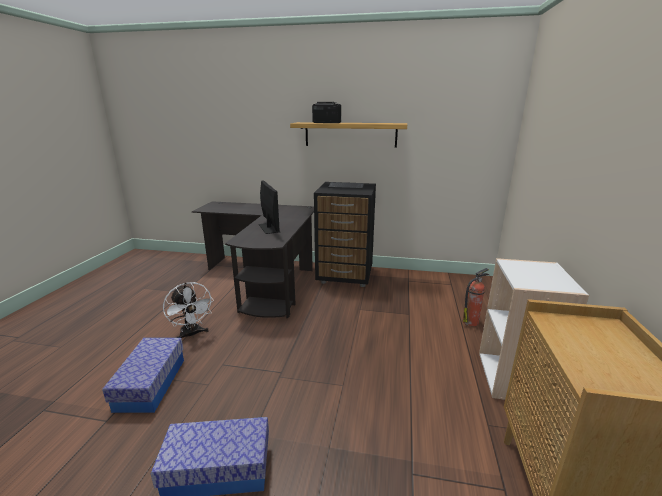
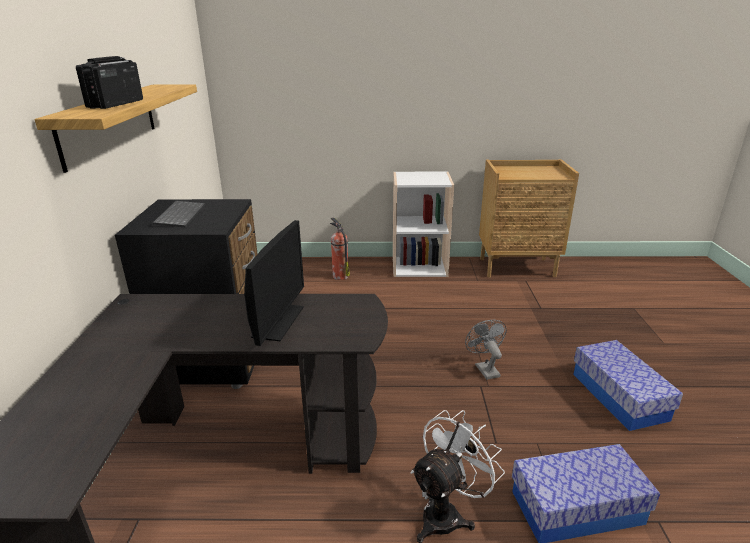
camera: 100 degrees left, 5 degrees up
monitor [259,180,280,234] -> monitor turned 135 degrees clockwise [244,220,304,346]
none -> grey fan [465,320,507,380]

